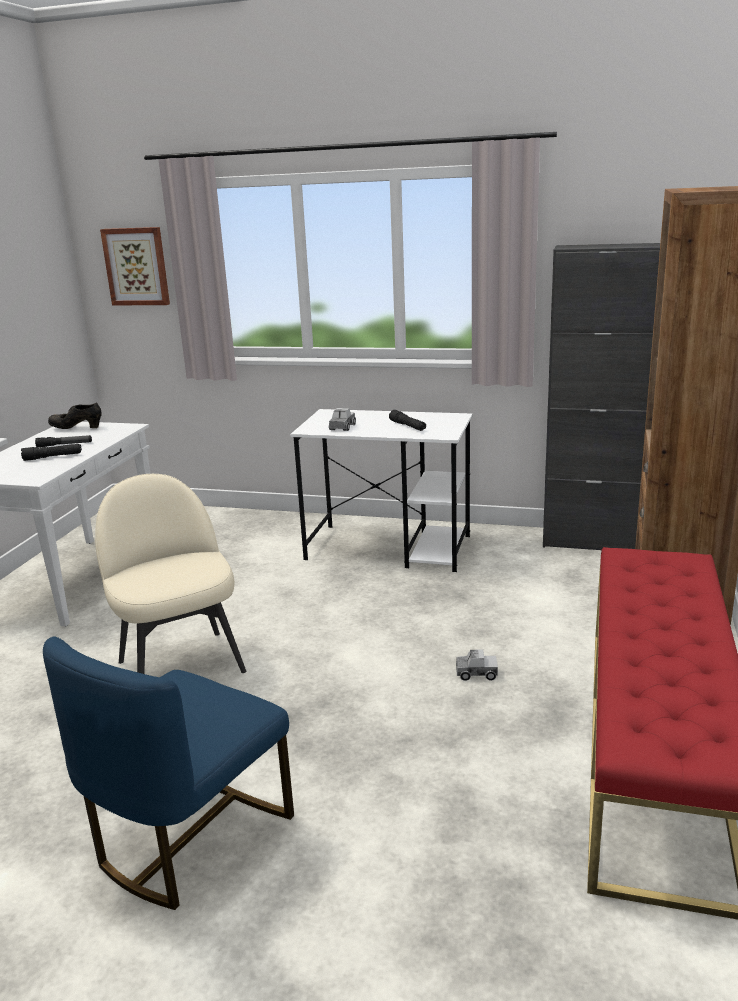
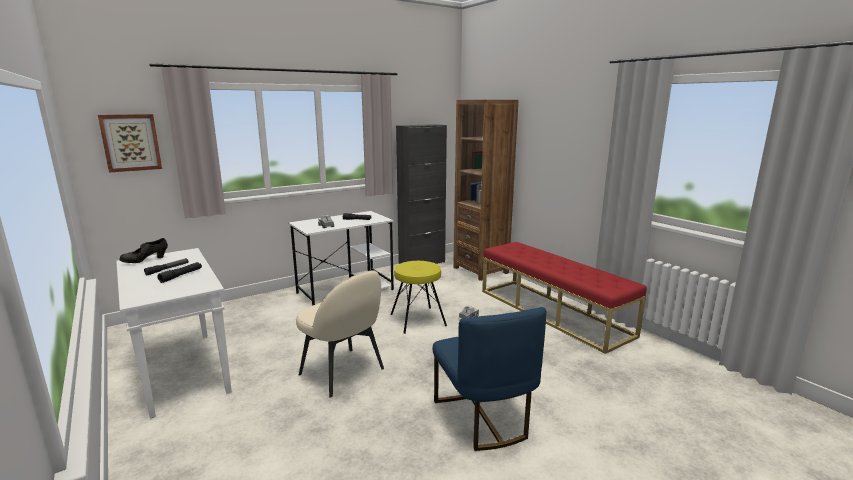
camera: 50 degrees left, 5 degrees down
beige chair [95,474,246,674] -> beige chair turned 150 degrees counterclockwise [296,270,384,398]
none -> yellow stool [391,261,447,334]

